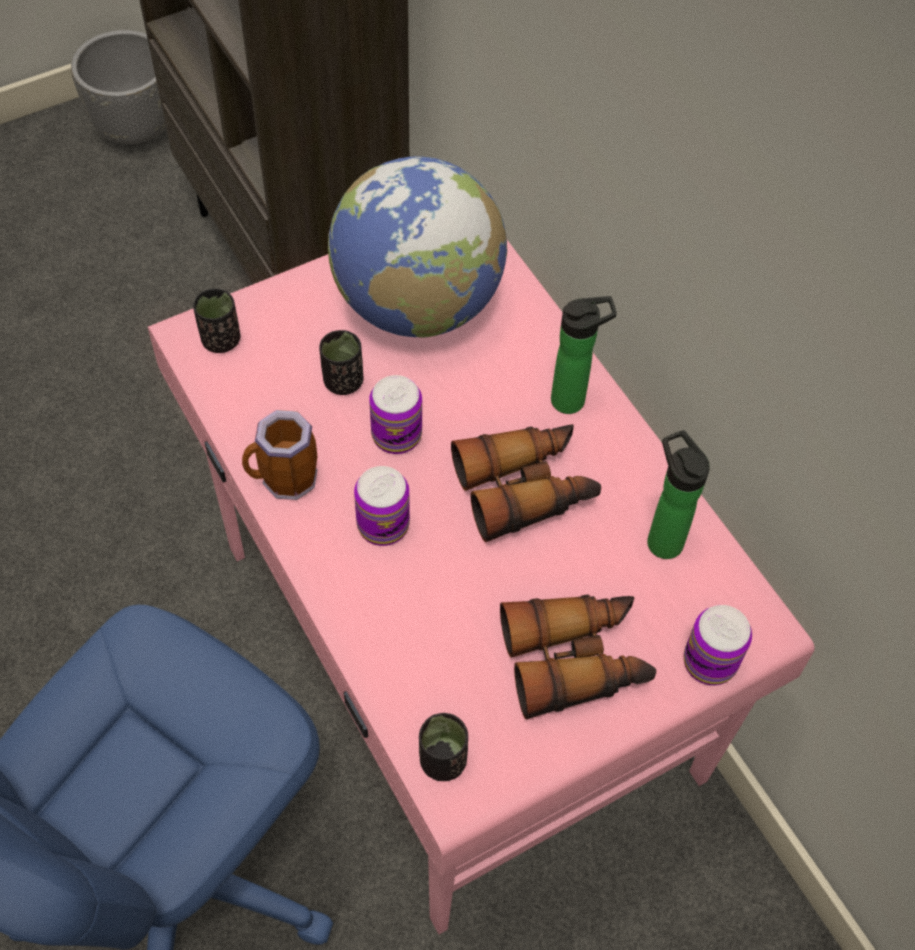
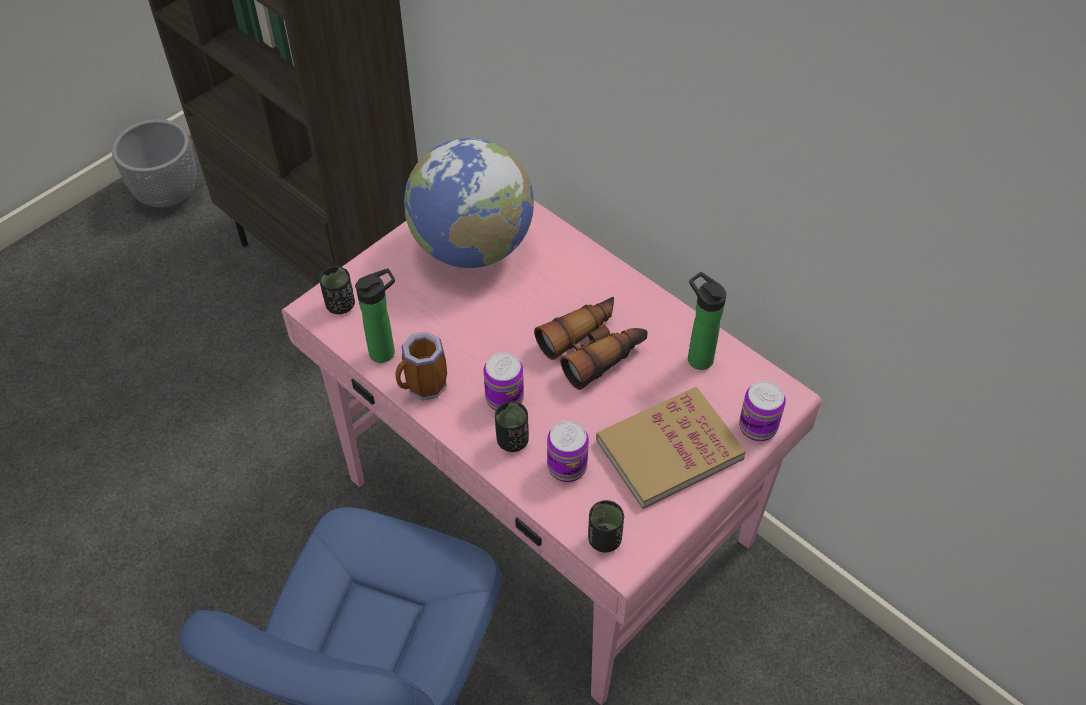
camera: 15 degrees left, 5 degrees down
black cup [319,330,363,395] -> black cup moved to [495,401,529,452]
can [369,375,422,454] -> can moved to [547,421,589,482]
binoculars [500,595,656,719] -> book [596,387,746,509]
bottle [551,296,617,414] -> bottle moved to [355,268,395,363]

